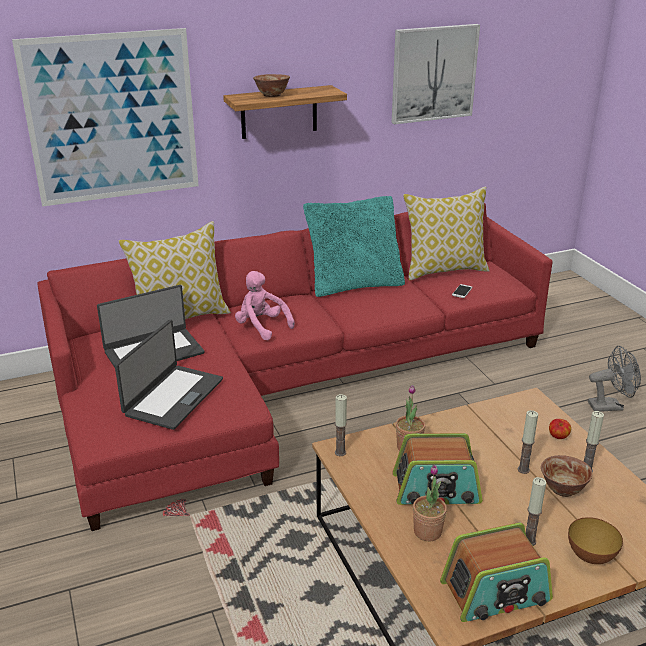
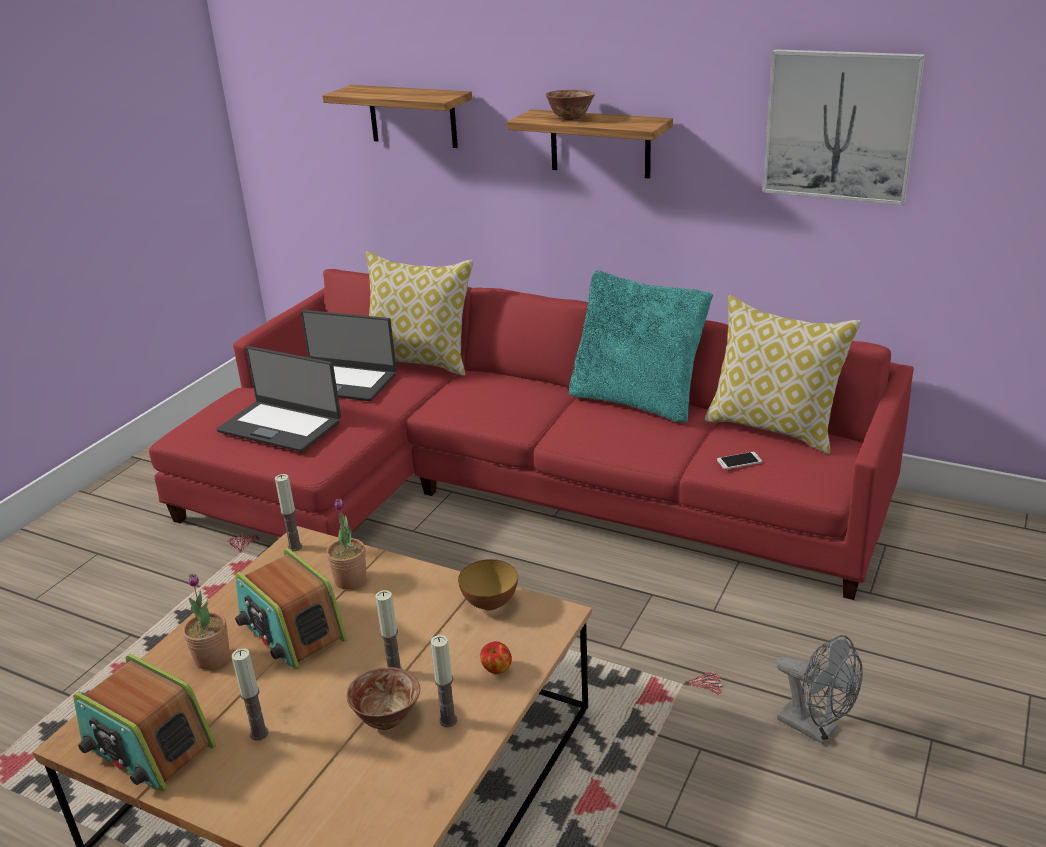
camera: 50 degrees right, 0 degrees up
picture [12,28,199,207] -> shelf [322,85,472,148]
laptop [115,319,223,430] -> laptop turned 45 degrees clockwise [217,346,341,452]
pink plush toy [235,271,295,340] -> none
bowl [568,517,623,564] -> bowl moved to [458,559,518,610]

